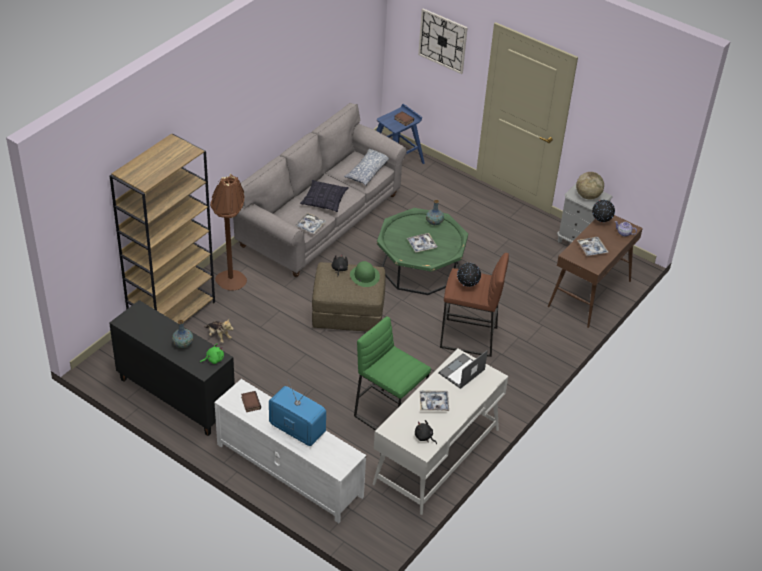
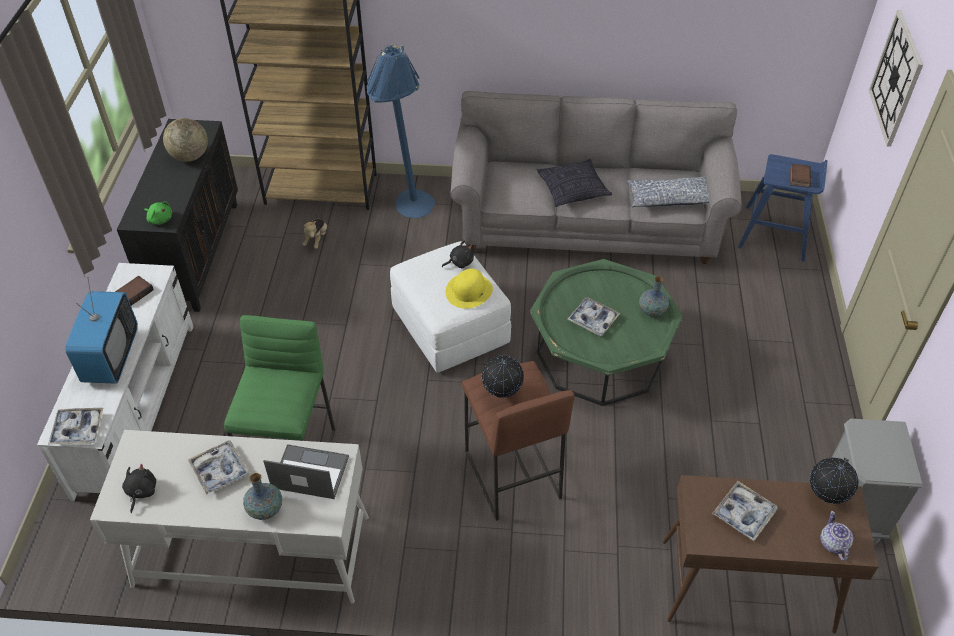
camera: 60 degrees right, 5 degrees up
vase [172,320,193,348] -> vase moved to [243,473,282,520]
brown floor lamp [210,174,247,291] -> blue floor lamp [367,44,435,218]
tray [295,213,326,234] -> tray moved to [48,408,103,445]
brown ottoman [312,262,385,332] -> white ottoman [390,241,511,373]
green hat [350,261,380,287] -> yellow hat [445,269,493,309]
globe [576,172,604,200] -> globe moved to [163,118,208,162]

